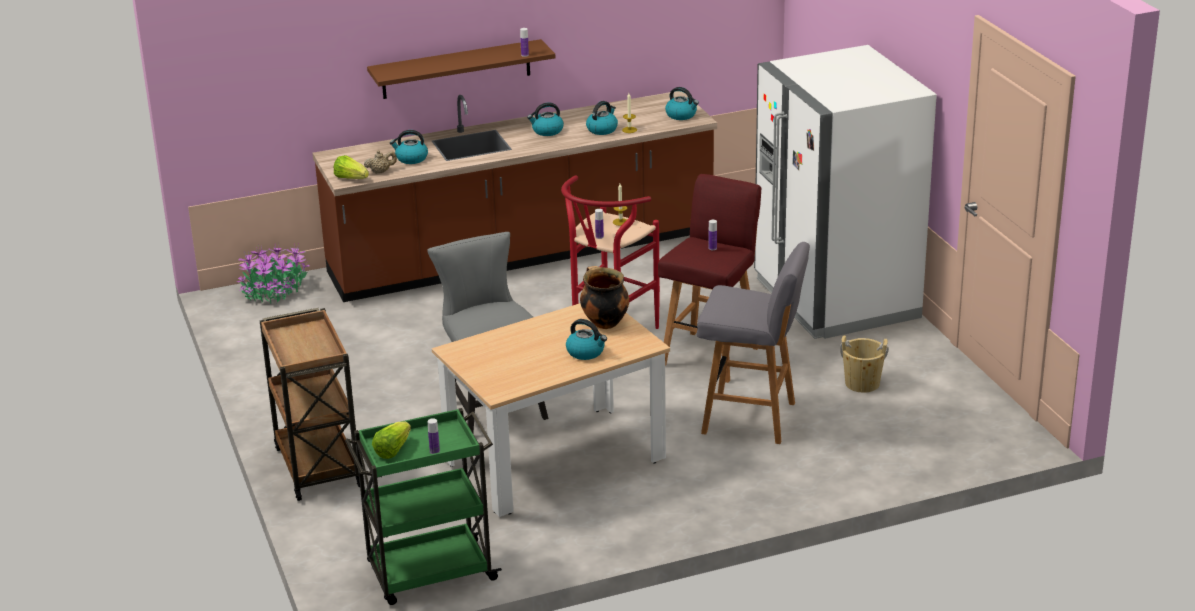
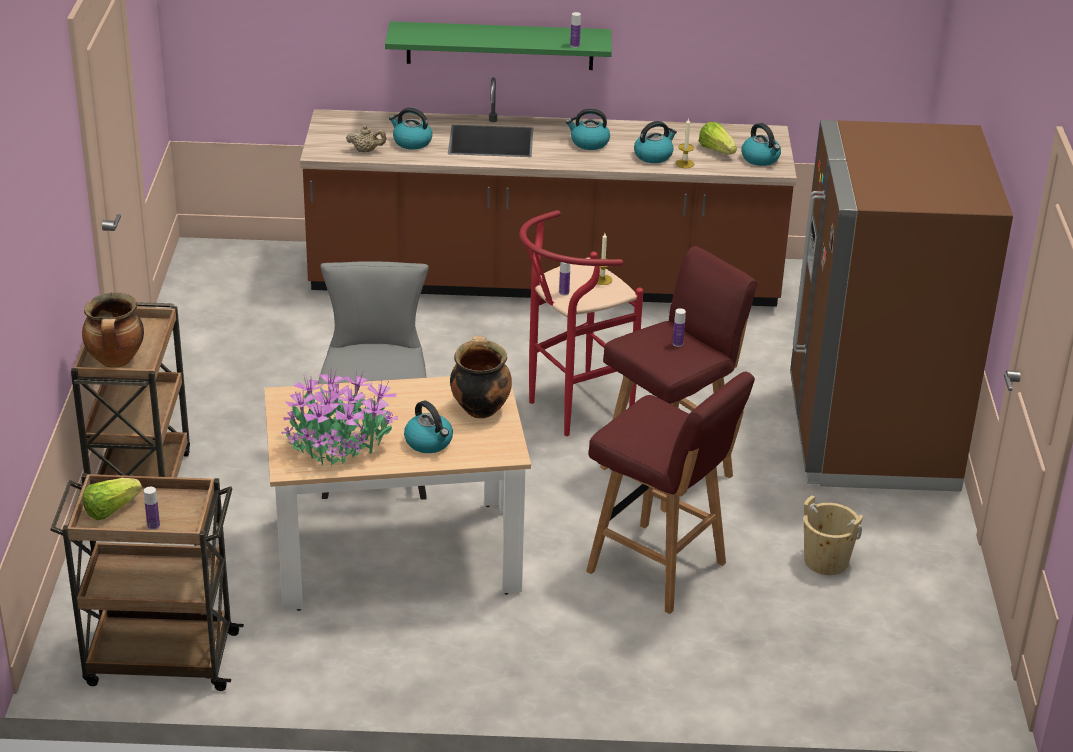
camera: 20 degrees right, 5 degrees up
potted plant [237,244,310,304] -> potted plant moved to [281,368,398,466]
lettuce [334,155,369,179] -> lettuce moved to [699,122,737,155]
green cart [345,408,502,605] -> brown cart [50,473,244,691]
brown shelf [367,39,555,99] -> green shelf [385,22,612,70]
grey stool [697,242,810,444] -> red stool [586,372,755,614]
white fridge [754,45,937,339] -> brown fridge [790,120,1013,492]
none -> cooking pot [82,292,144,368]

